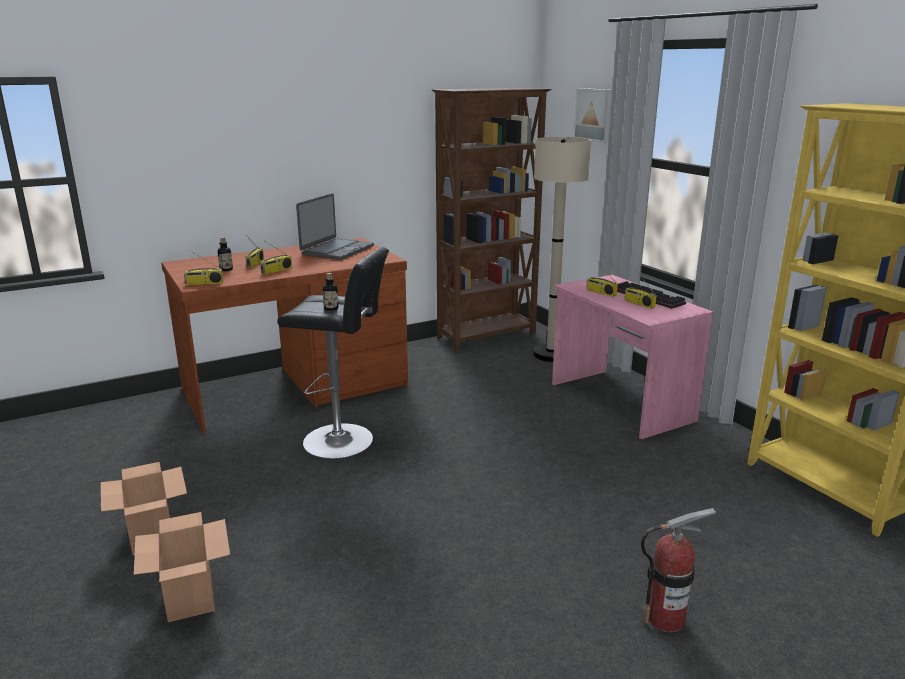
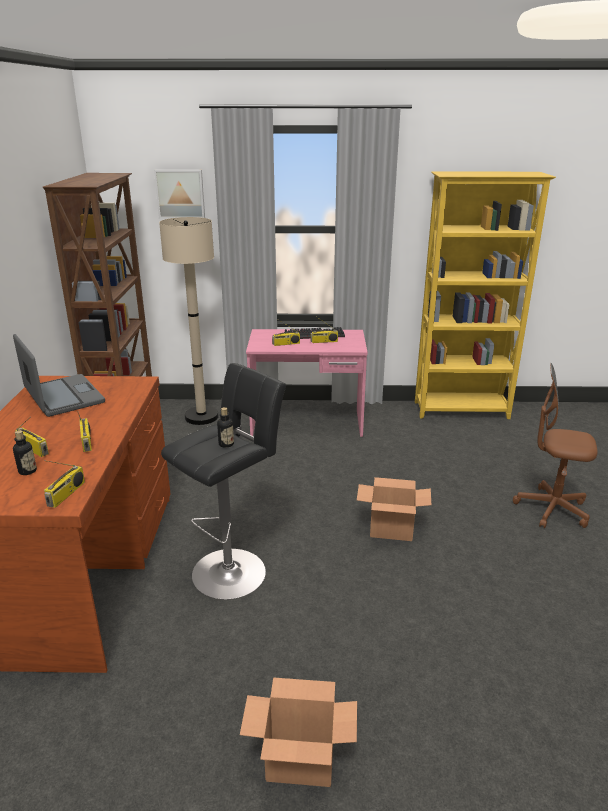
camera: 60 degrees left, 5 degrees up
cardboard box [134,512,230,622] -> cardboard box moved to [357,477,431,541]
fire extinguisher [641,508,716,632] -> brown office chair [513,363,598,528]

